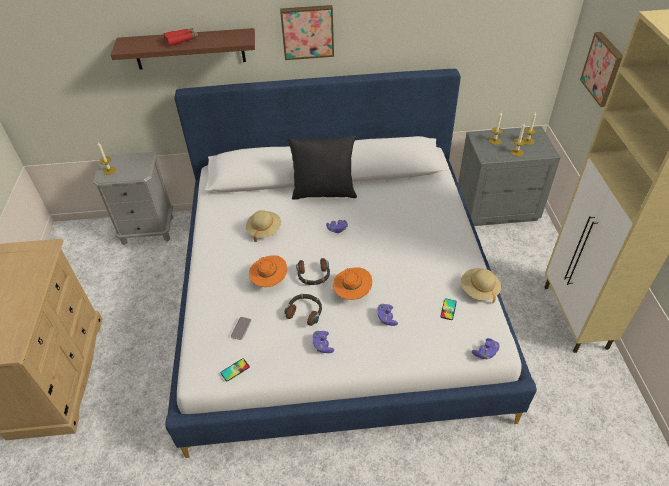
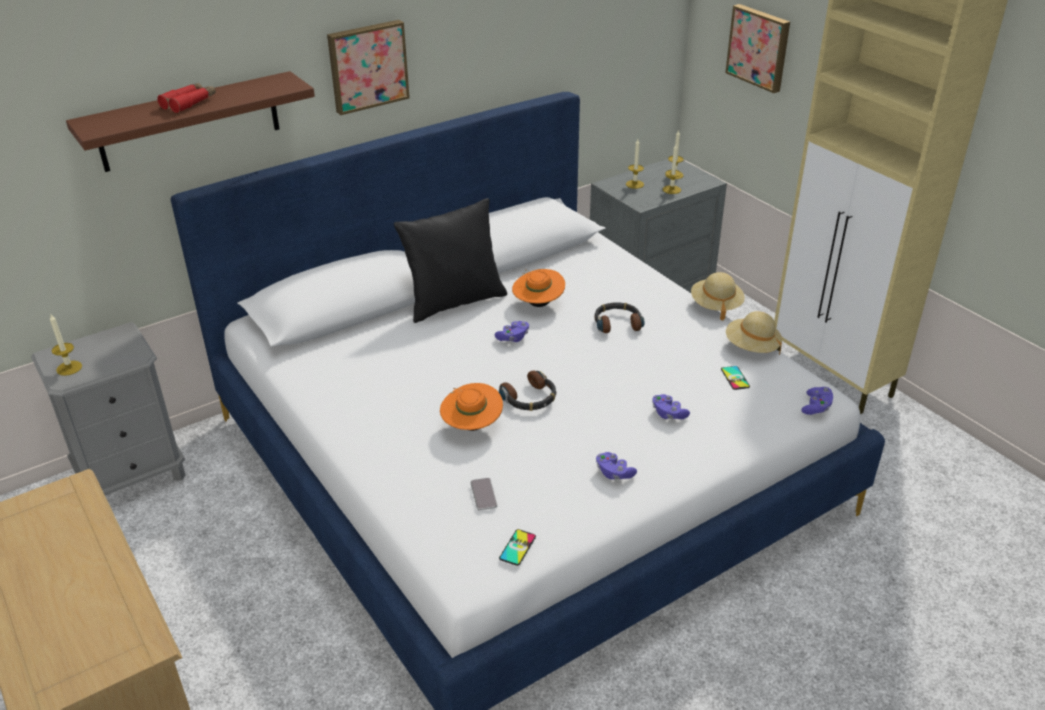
camera: 30 degrees left, 10 degrees down
beige hat [246,210,281,242] -> beige hat moved to [691,272,745,320]
headphones [285,294,322,326] -> headphones moved to [595,303,645,333]
orange hat [333,267,372,300] -> orange hat moved to [512,269,565,307]

